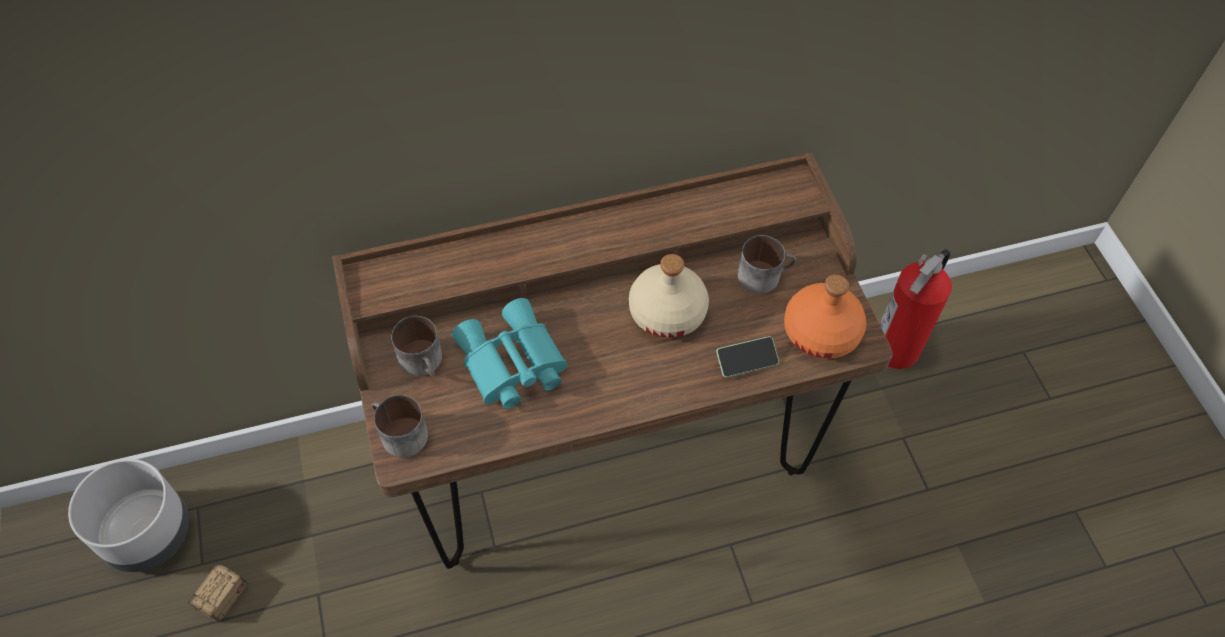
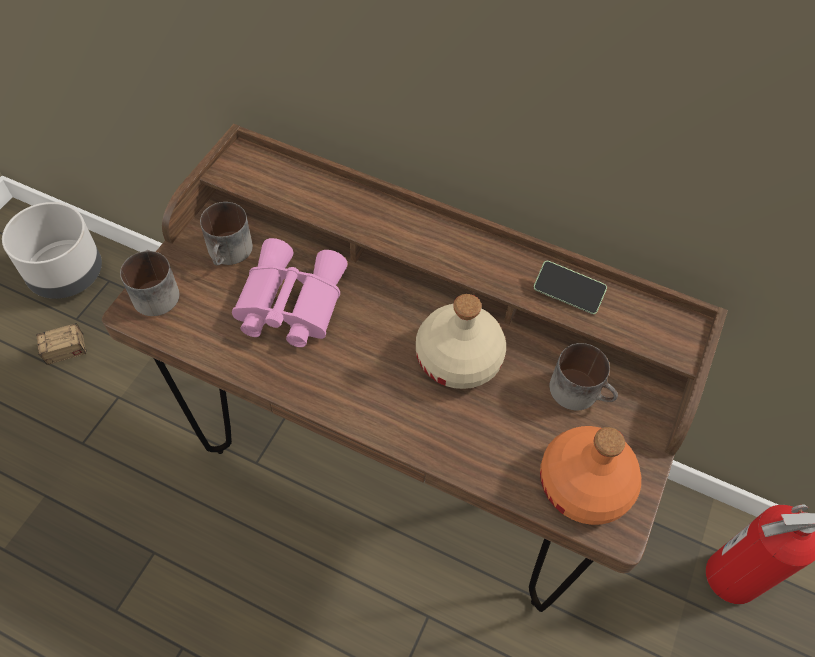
camera: 40 degrees right, 0 degrees up
turquoise binoculars [452,298,567,409] -> pink binoculars [232,238,348,347]
phone [716,336,779,378] -> phone moved to [534,261,607,314]

